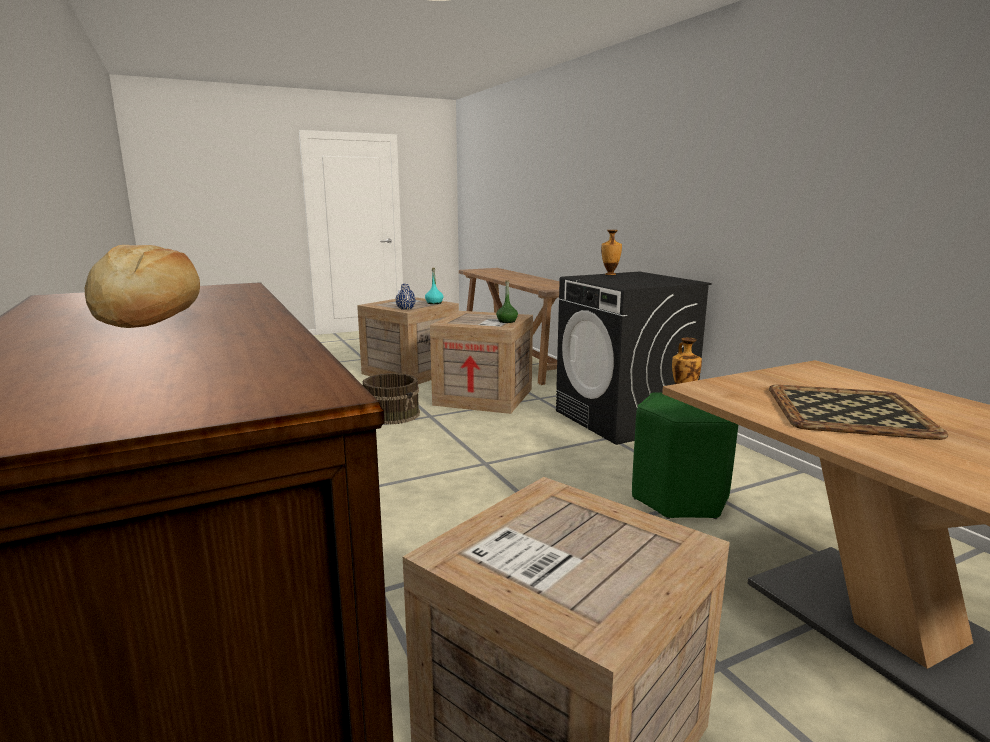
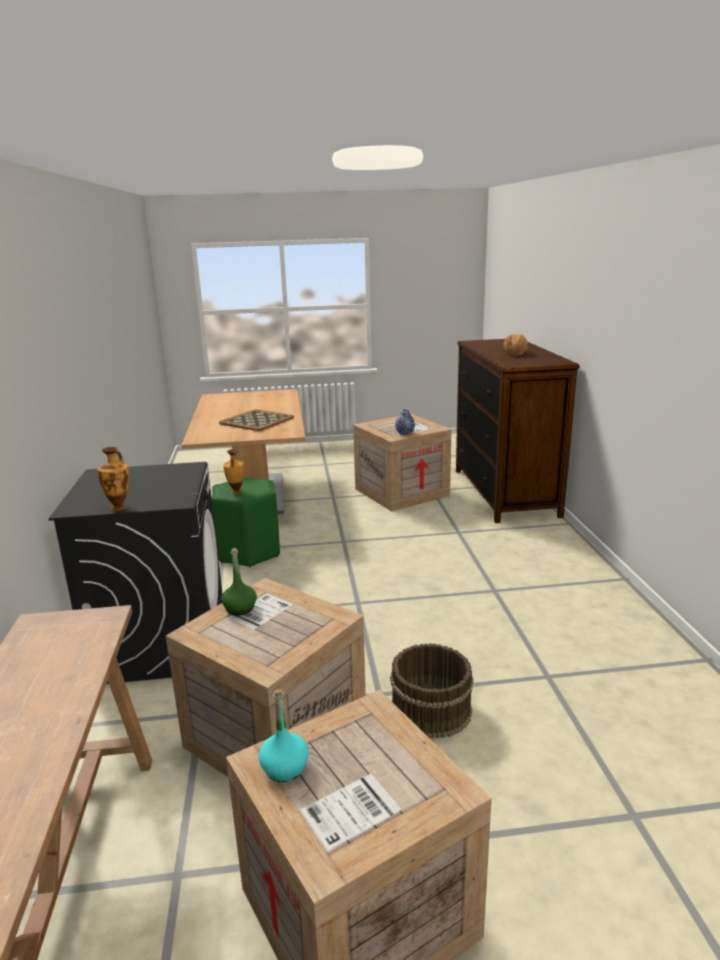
camera: 160 degrees left, 5 degrees up
blue vase [395,284,415,310] -> blue vase moved to [395,409,415,435]

